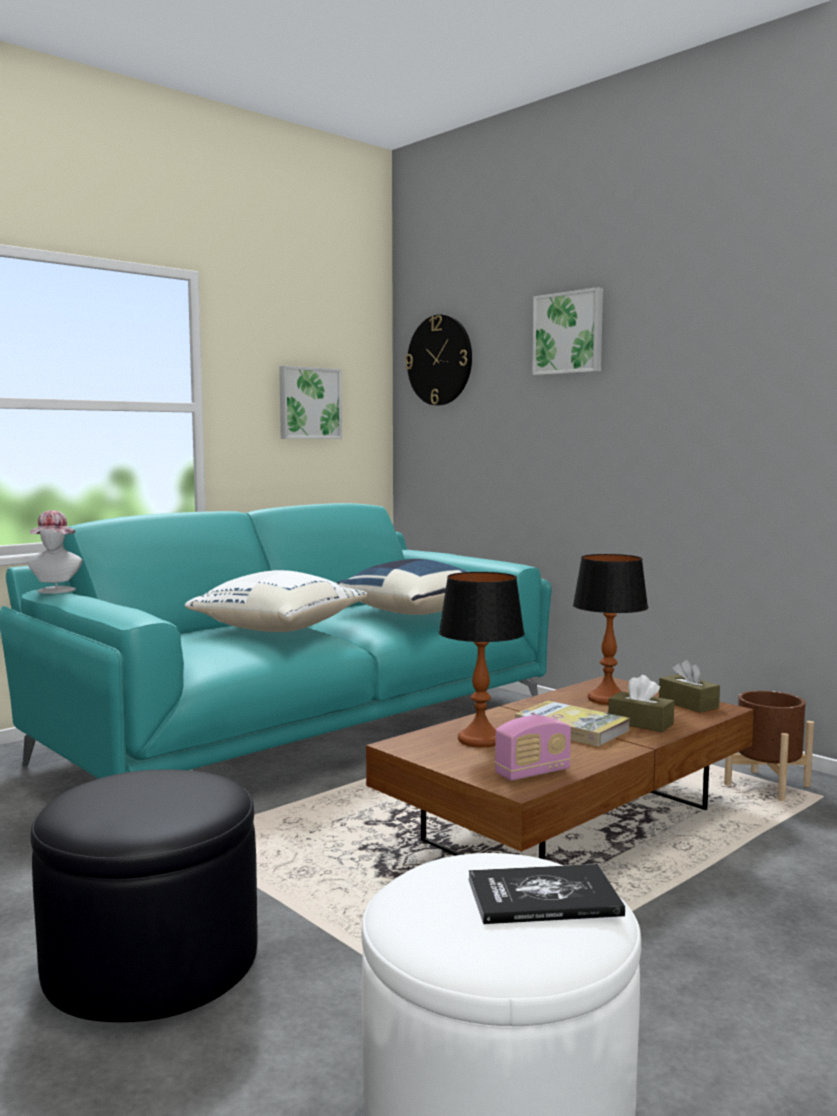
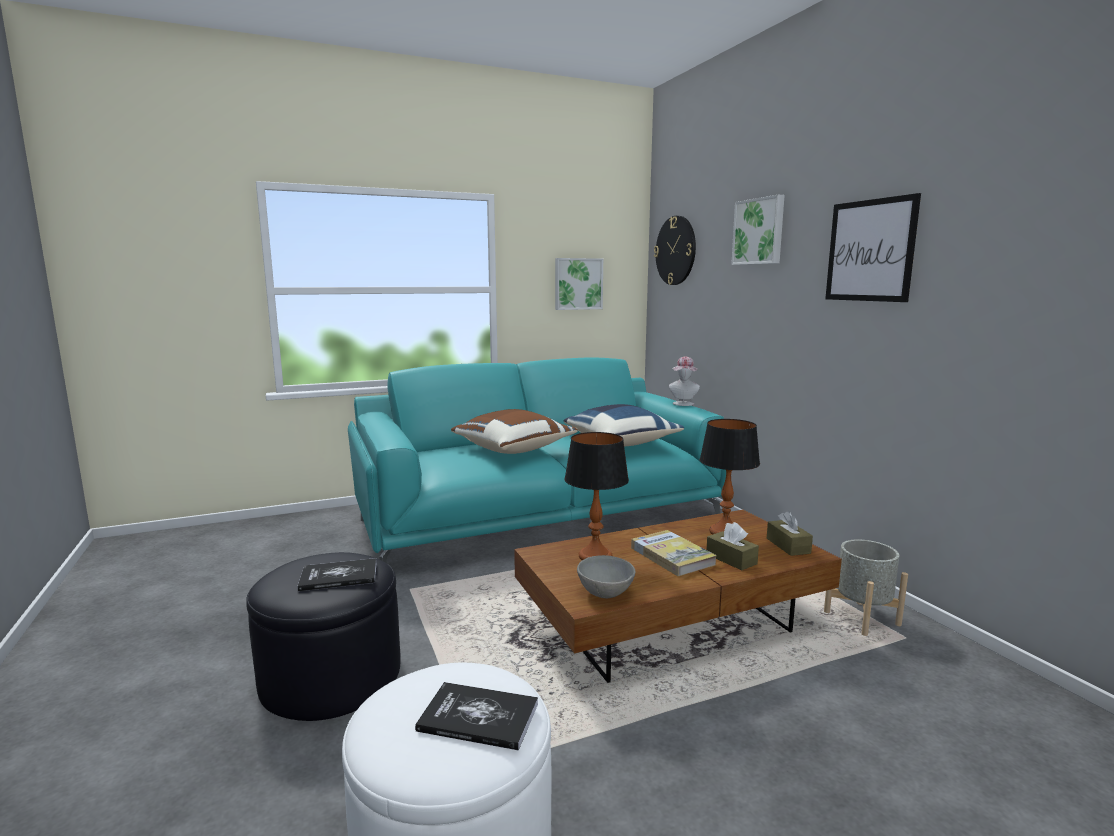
camera: 20 degrees right, 5 degrees up
hat [28,510,82,594] -> hat moved to [669,356,700,406]
white pillow [185,570,367,632] -> brown pillow [451,409,578,454]
radio [495,715,571,781] -> grey bowl [577,555,635,599]
brown planter [724,691,814,801] -> grey planter [824,539,908,636]
none -> book [298,558,376,591]
none -> picture [825,193,921,302]

